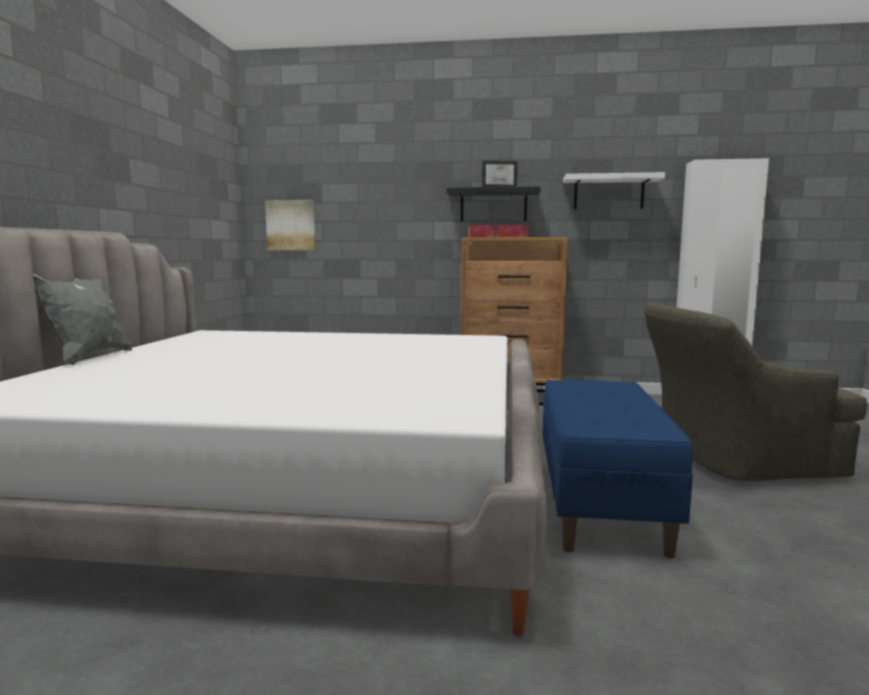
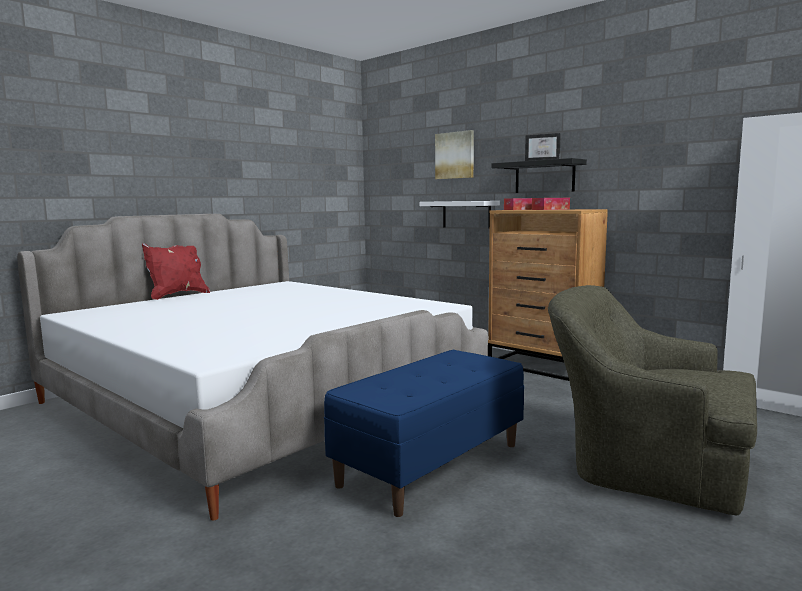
camera: 35 degrees right, 0 degrees up
grey pillow [33,274,132,365] -> red pillow [142,243,210,300]
picture [265,200,316,250] -> picture moved to [435,130,474,179]
white shelf [563,172,665,209] -> white shelf moved to [420,201,500,229]

